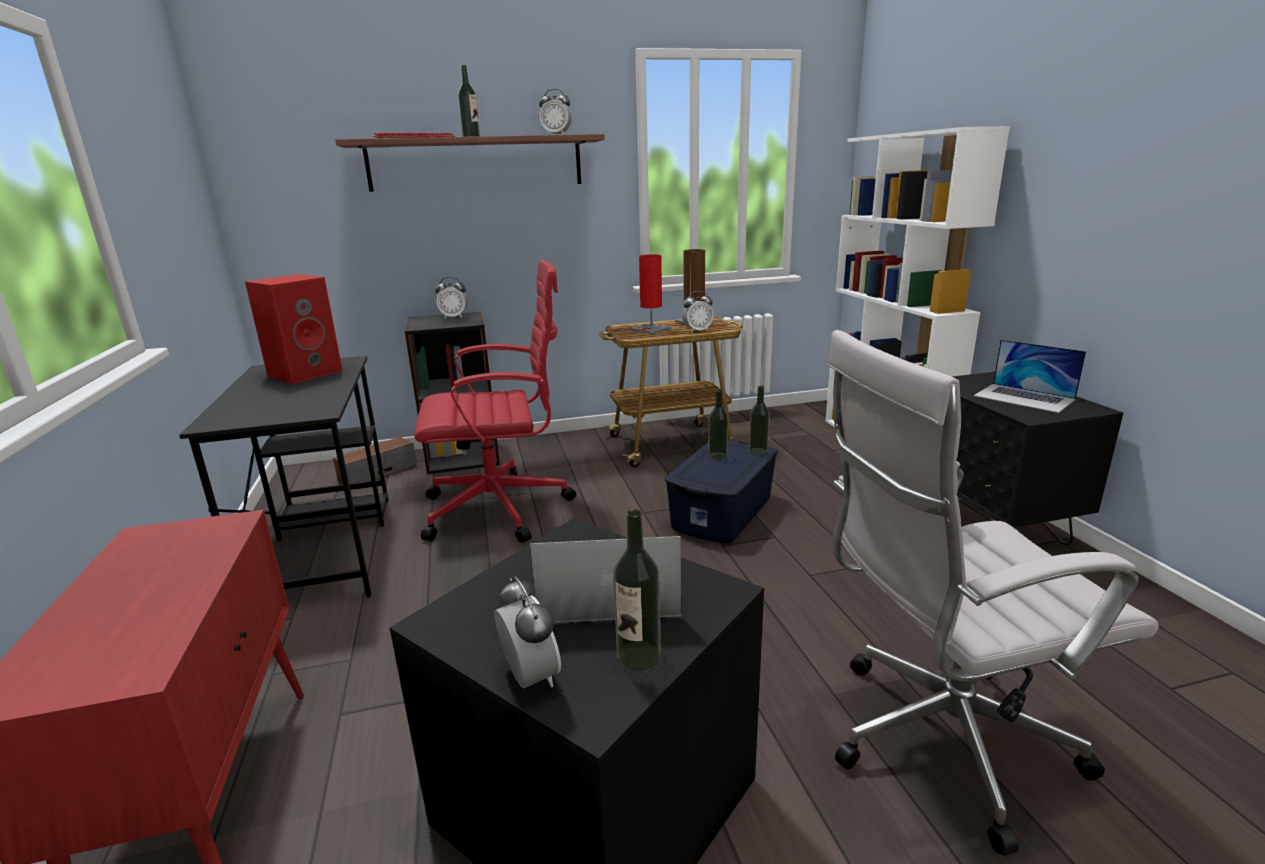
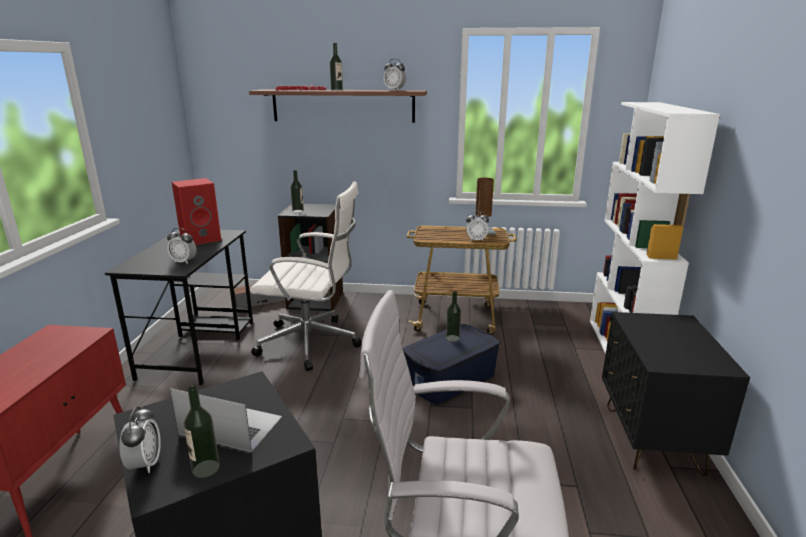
camera: 20 degrees right, 0 degrees up
red office chair [414,259,576,543] -> white office chair [250,181,362,371]
alarm clock [435,277,468,319] -> alarm clock moved to [167,228,196,264]
red table lamp [631,254,672,334] -> none
bottle [749,386,770,455] -> bottle moved to [291,170,304,213]
laptop [974,340,1086,413] -> none

